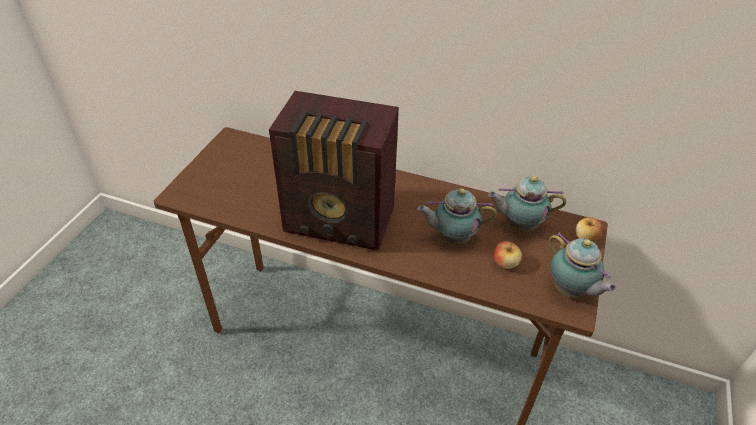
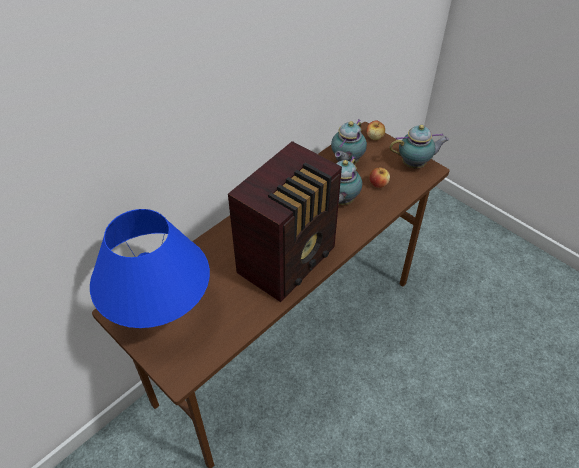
camera: 65 degrees left, 5 degrees up
none -> blue table lamp [90,209,210,328]

